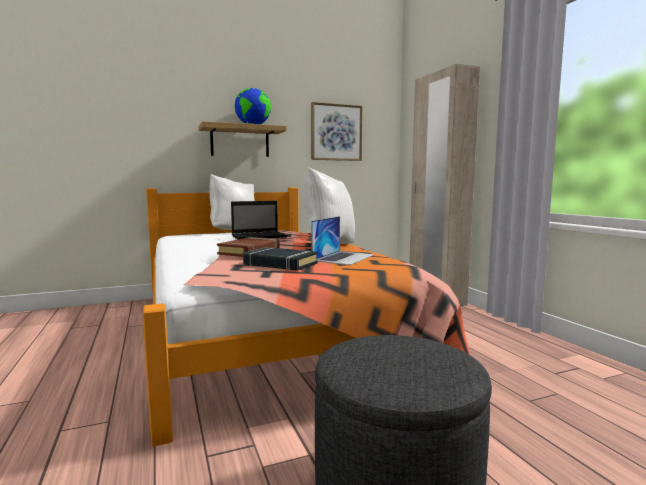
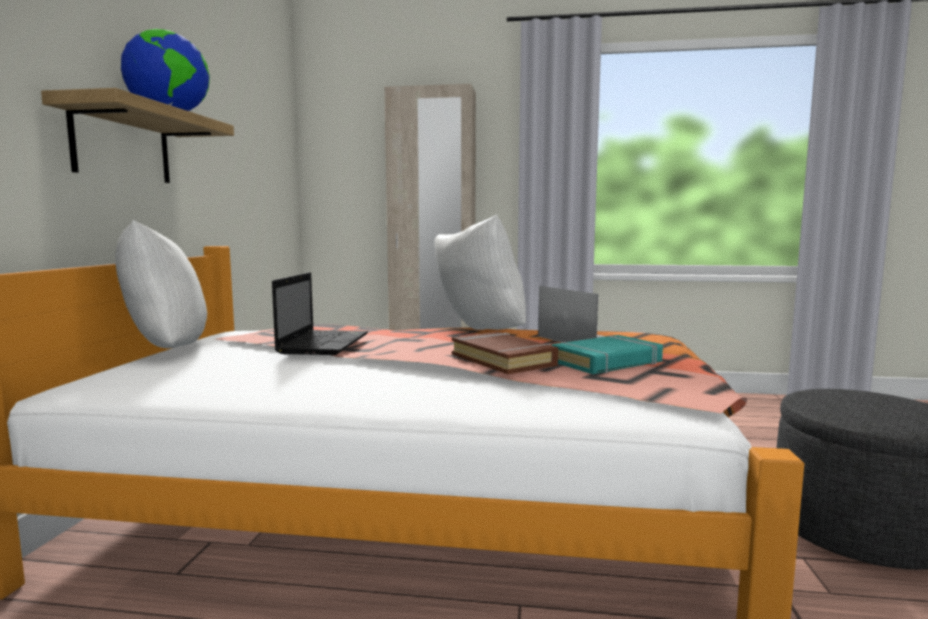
camera: 60 degrees left, 0 degrees up
black book [243,247,318,271] -> turquoise book [551,335,663,374]
picture [311,102,362,161] -> none

